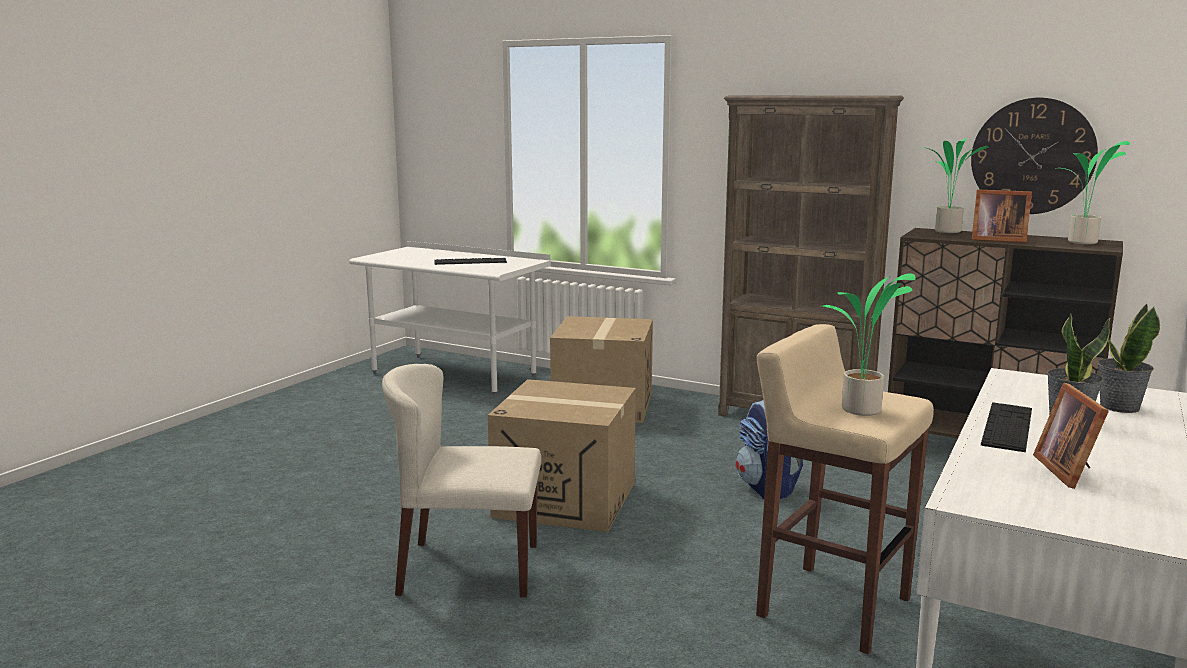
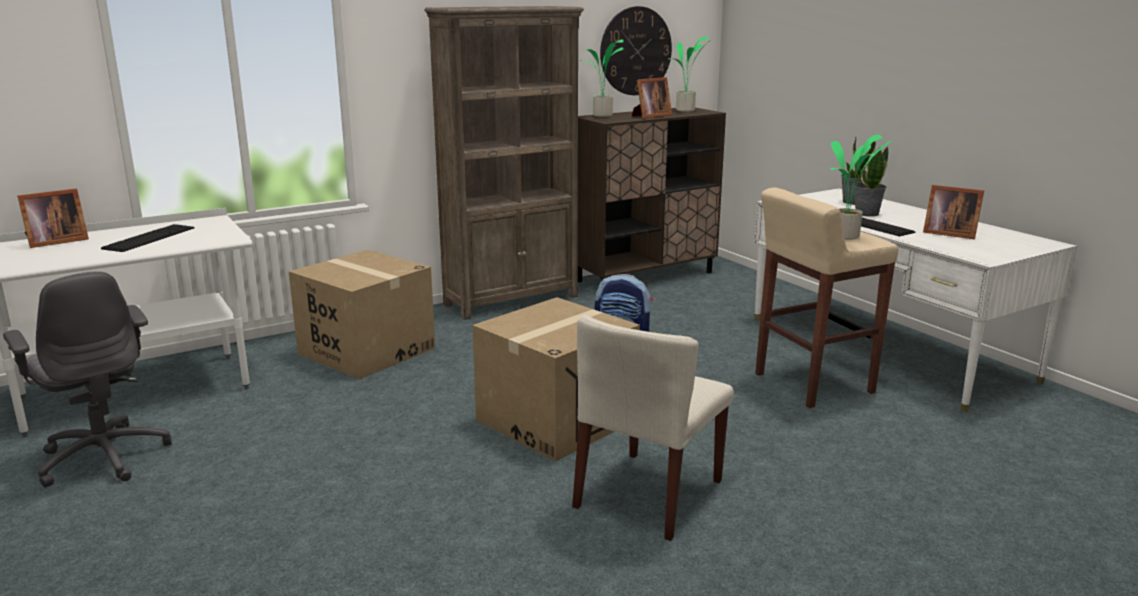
camera: 60 degrees left, 5 degrees up
none -> grey office chair [3,271,172,487]
none -> picture frame [17,188,89,248]

